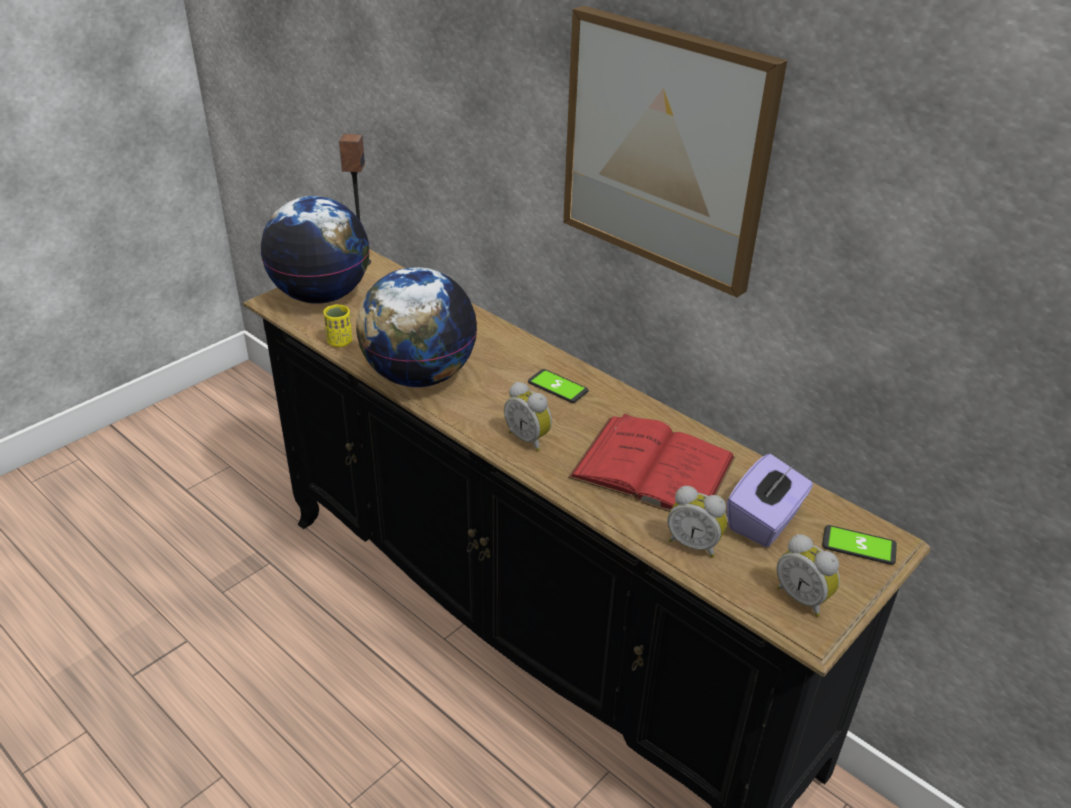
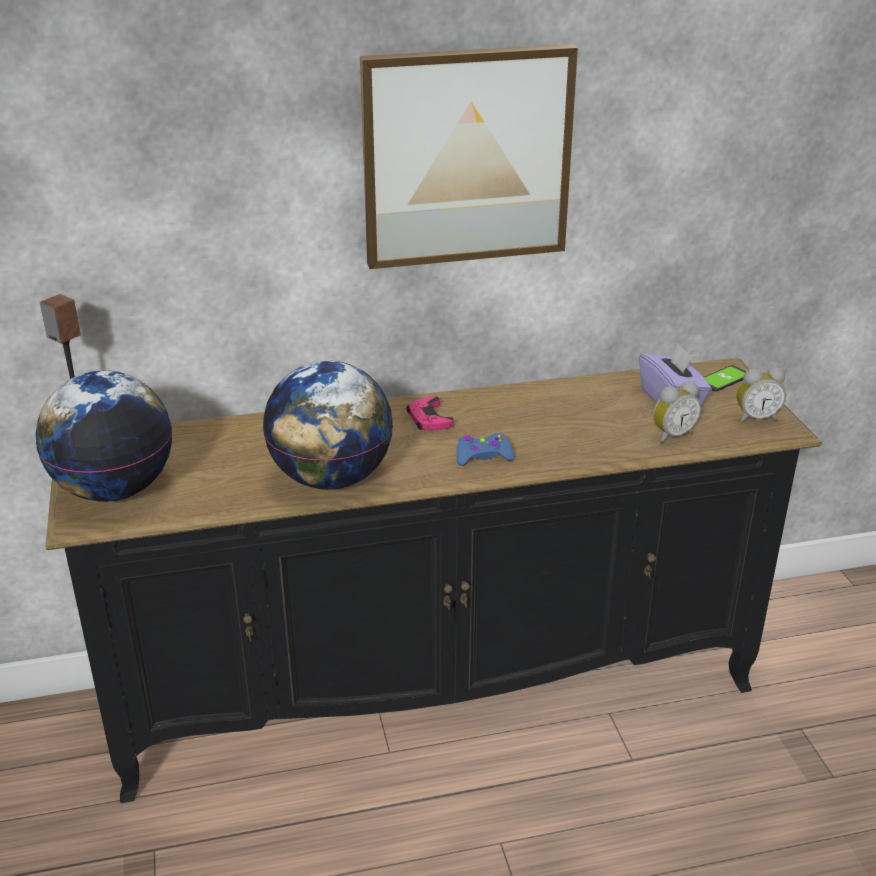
camera: 55 degrees left, 5 degrees down
yellow cup [323,304,352,347] -> none
alarm clock [504,382,552,451] -> blue game controller [457,433,514,466]
phone [528,369,589,403] -> pink game controller [406,396,454,430]
red book [568,414,735,512] -> none

